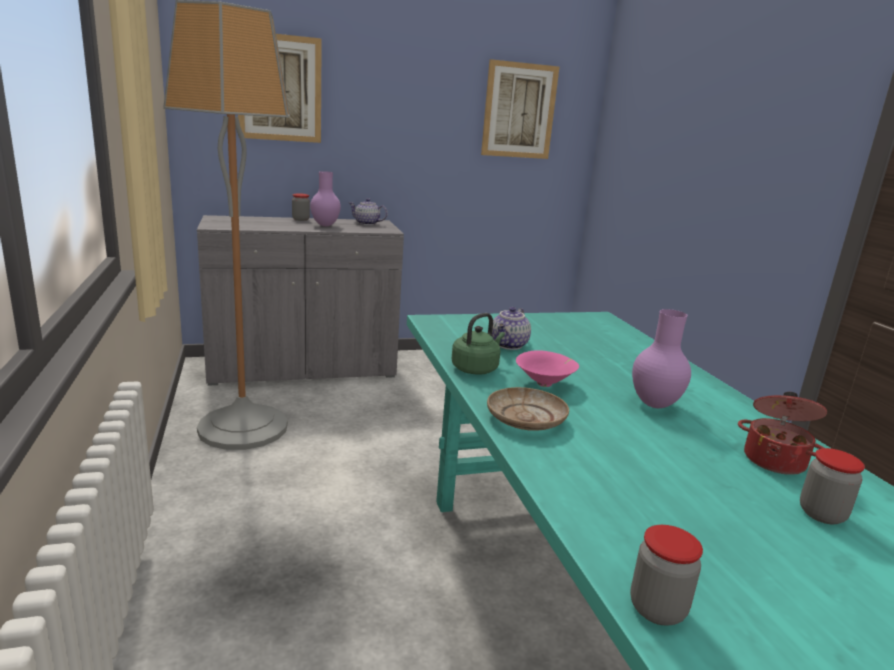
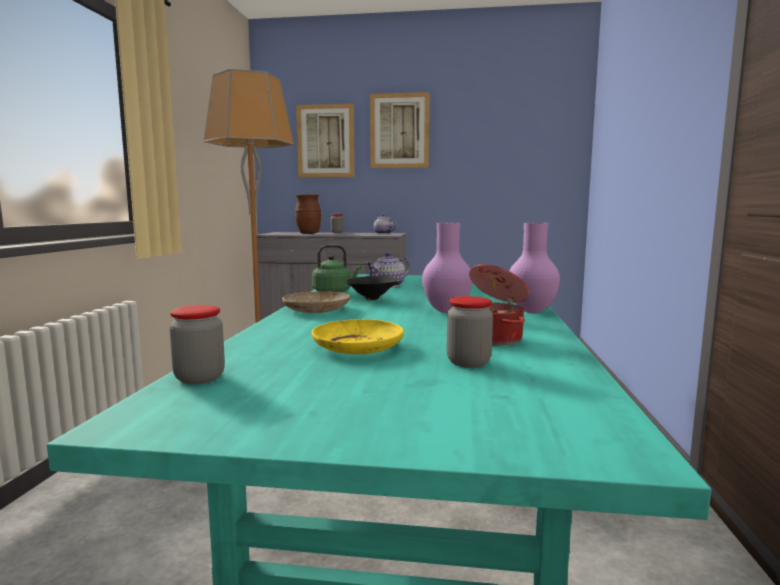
camera: 25 degrees right, 10 degrees down
purple vase [310,171,341,226] -> purple vase moved to [509,223,560,313]
picture [481,59,559,159] -> picture moved to [370,92,430,168]
pink bowl [516,350,579,387] -> black bowl [346,276,400,301]
none -> brown vase [295,194,321,234]
none -> yellow plate [312,319,404,354]

